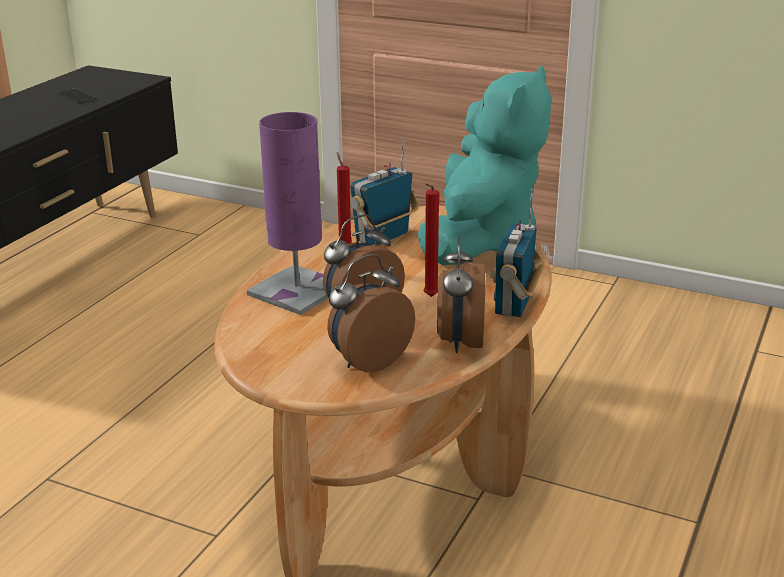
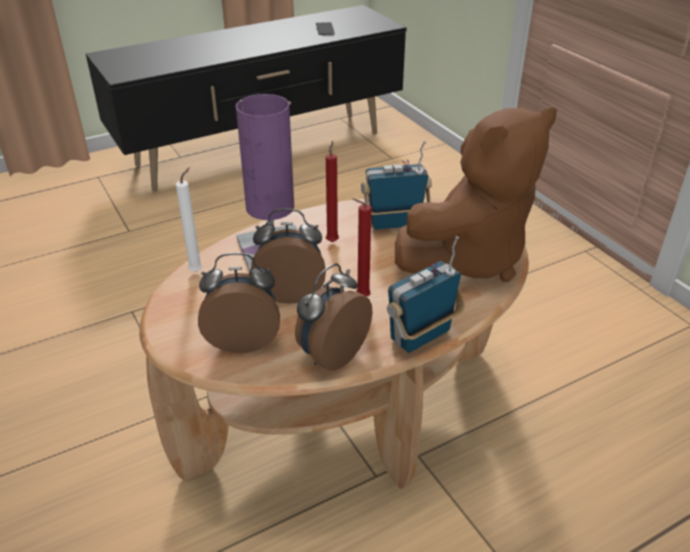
camera: 35 degrees right, 10 degrees up
turquoise plush toy [418,66,551,265] -> brown plush toy [395,107,557,282]
none -> white candle [176,168,202,272]

